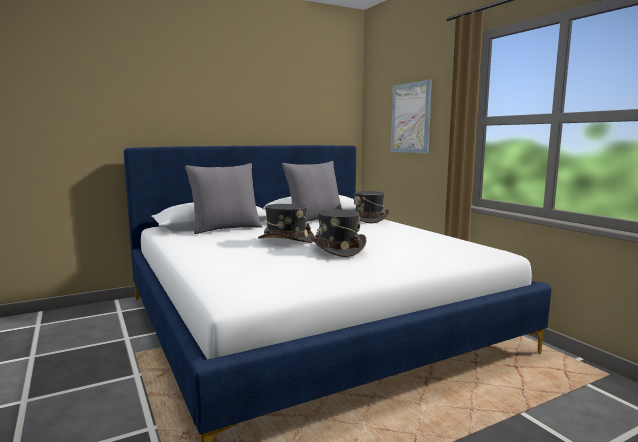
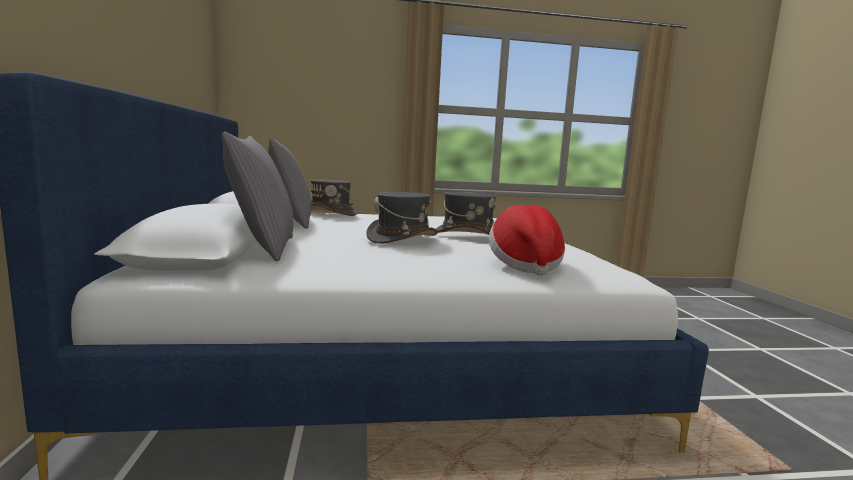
camera: 70 degrees left, 0 degrees up
picture [391,80,432,153] -> none
none -> hat [489,205,565,276]

